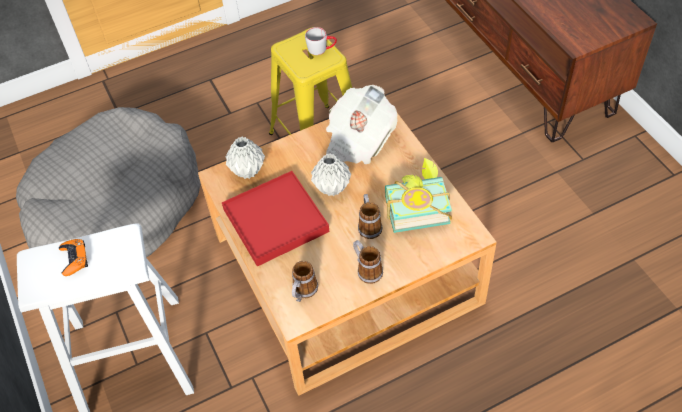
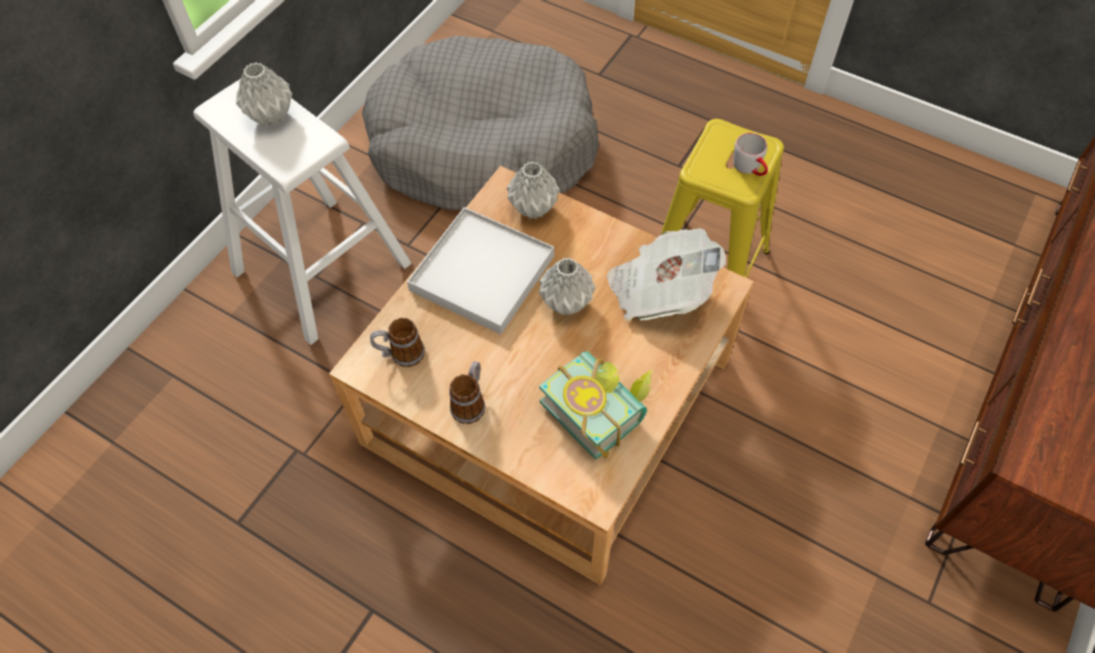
camera: 55 degrees right, 5 degrees up
orange game controller [59,239,88,276] -> grey vase [236,63,292,127]
red tray [222,171,329,267] -> white tray [407,207,554,334]
mug [358,194,382,239] -> none

